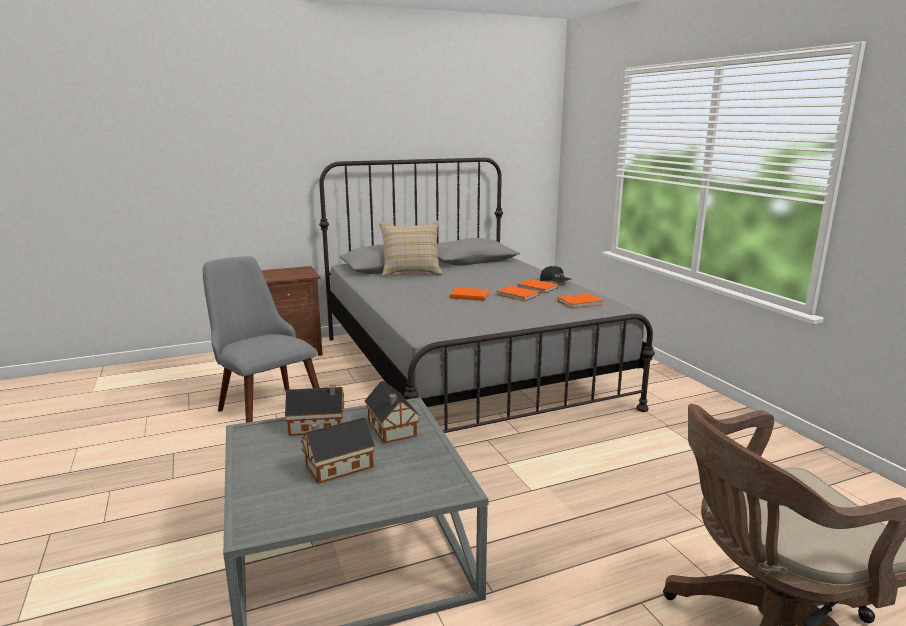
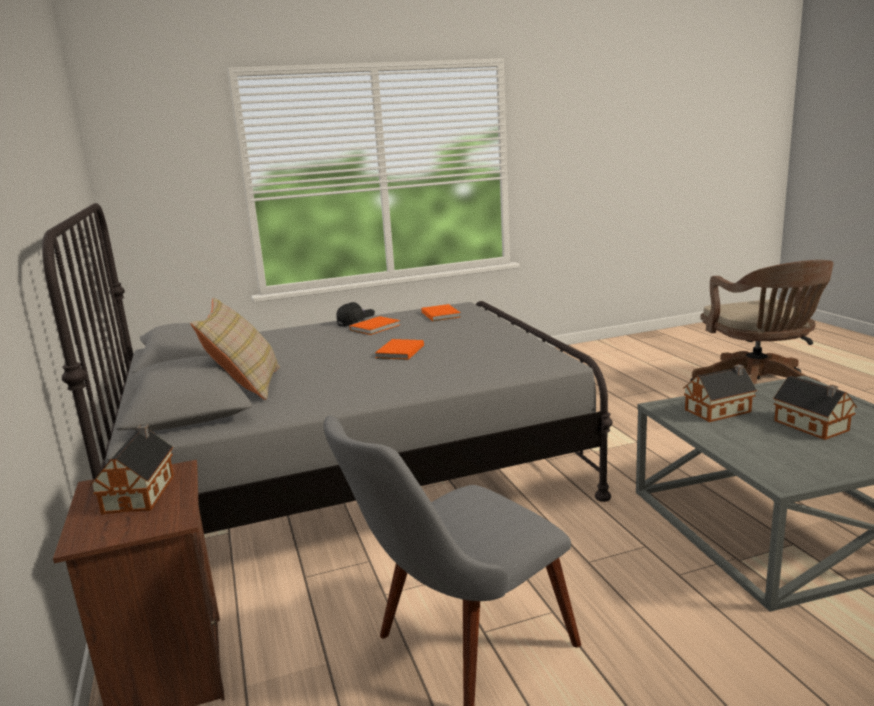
camera: 85 degrees left, 0 degrees up
toy house [285,385,344,436] -> toy house moved to [89,424,174,515]
orange book [497,286,540,301] -> none

